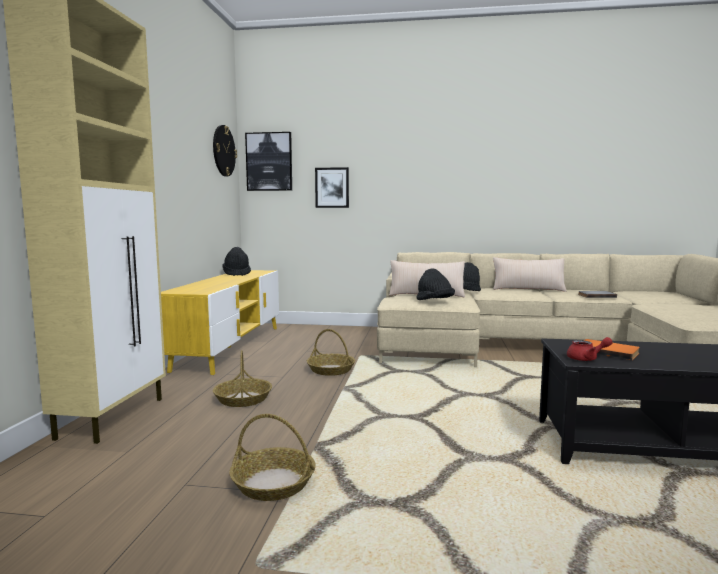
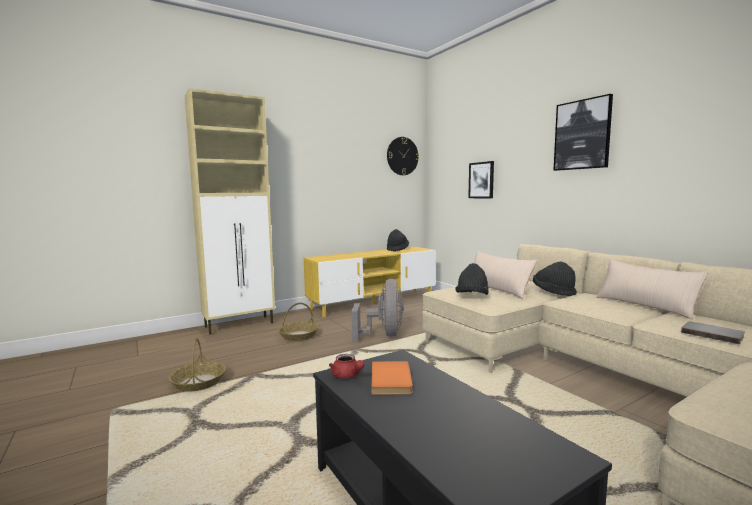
camera: 50 degrees right, 0 degrees up
picture [245,132,292,191] -> picture moved to [553,94,613,171]
basket [307,329,355,376] -> grey fan [351,279,403,342]

